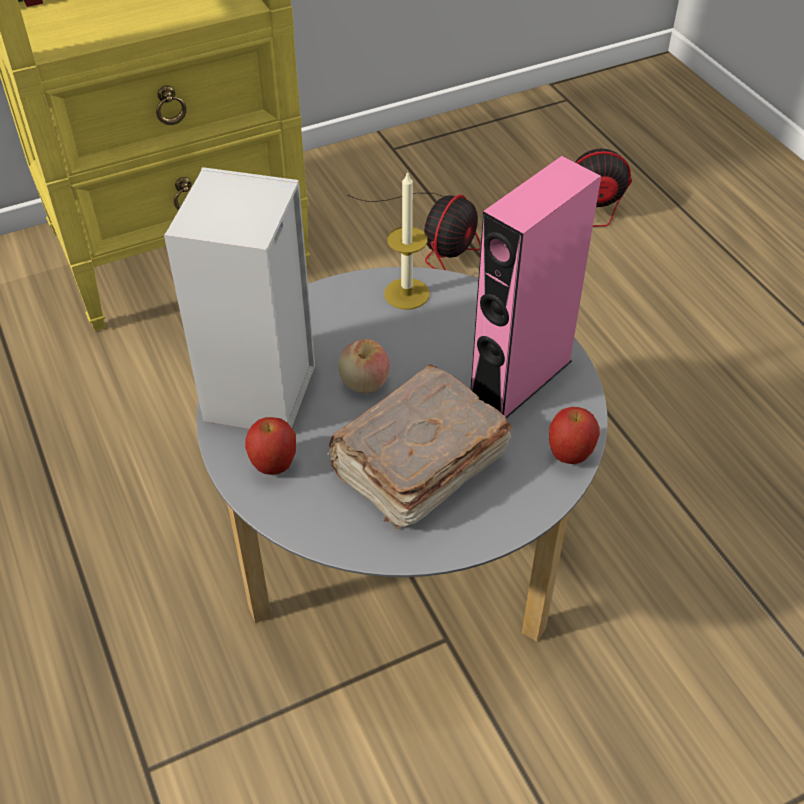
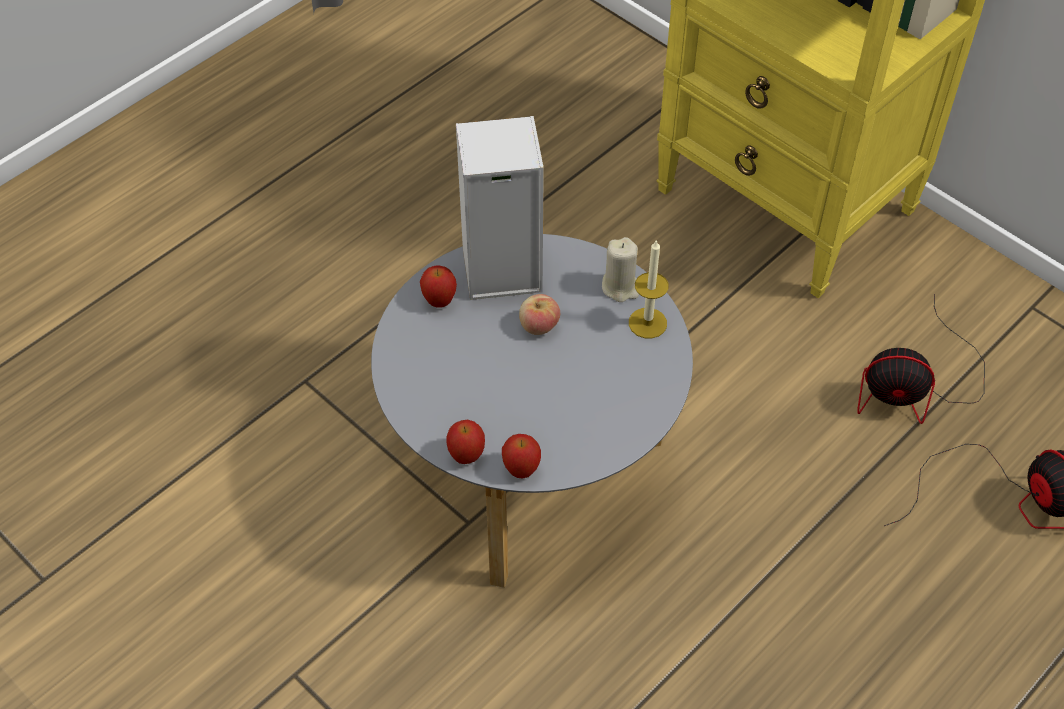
camera: 70 degrees right, 5 degrees up
brown book [328,364,512,529] -> none
pink speaker [470,156,601,418] -> none
none -> apple [447,420,485,464]
none -> beige candle [602,237,639,302]

